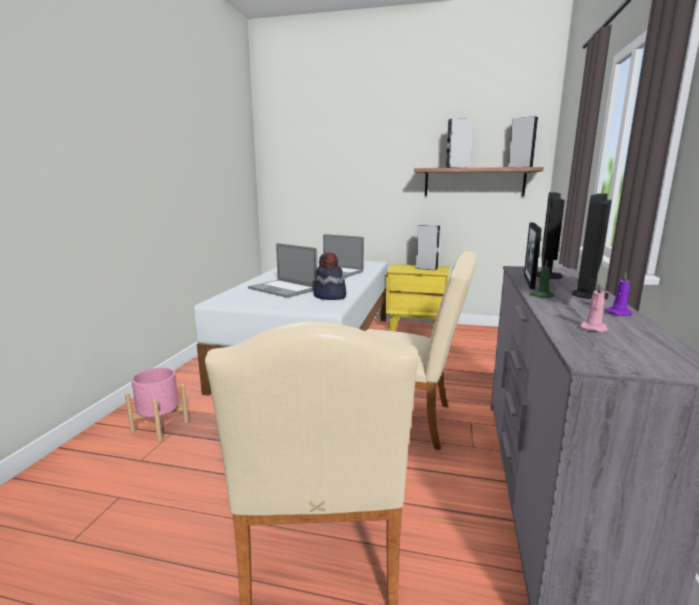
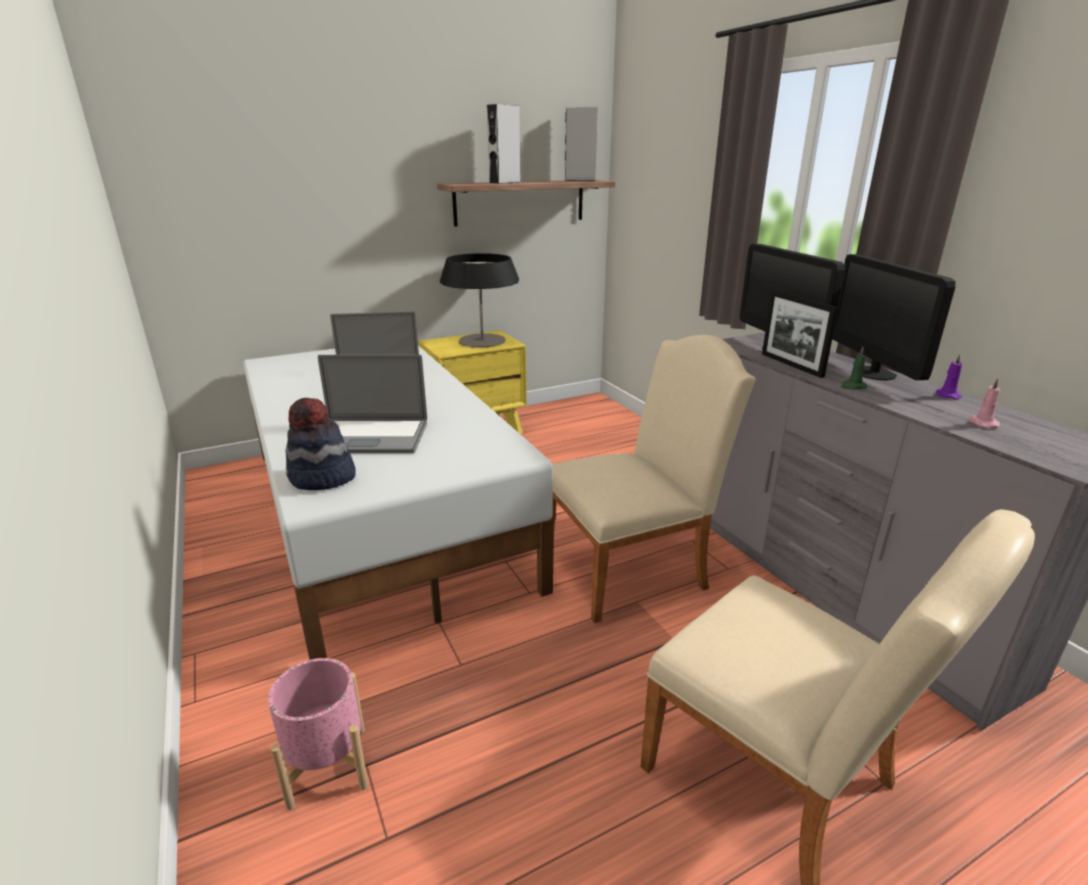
camera: 40 degrees left, 10 degrees up
hat [313,252,347,300] -> hat moved to [286,398,356,490]
grey speaker [416,225,440,270] -> table lamp [440,253,519,348]

